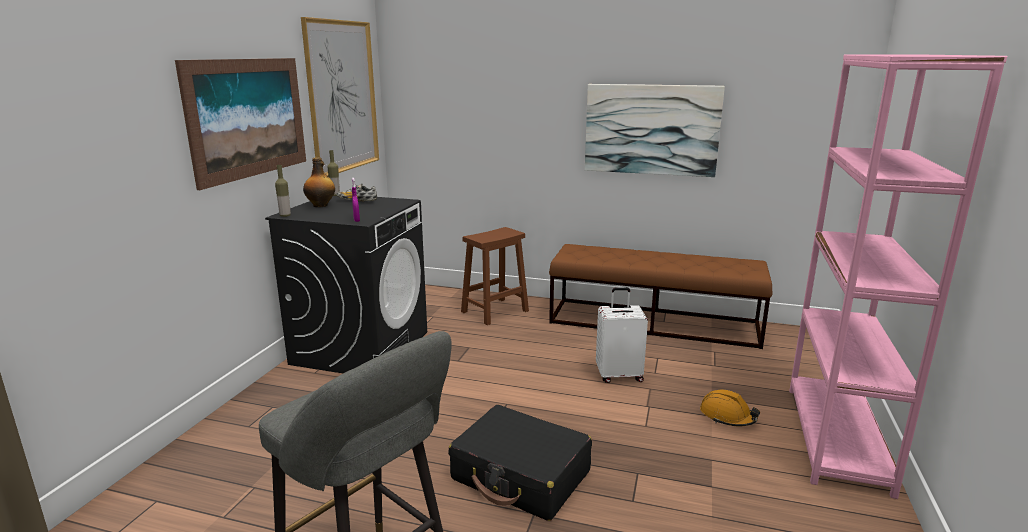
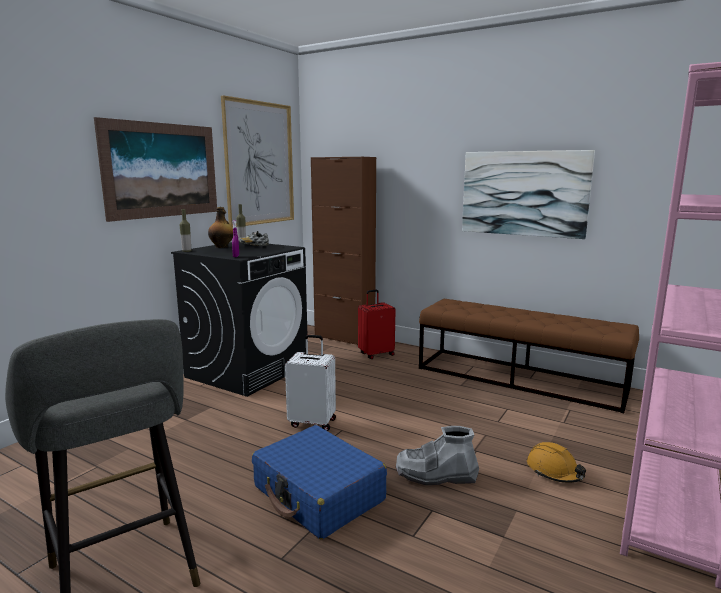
camera: 15 degrees right, 5 degrees down
black suitcase [448,405,592,521] -> blue suitcase [252,425,387,539]
brown stool [461,227,529,325] -> red suitcase [358,290,395,359]
white suitcase [596,287,648,383] -> white suitcase moved to [285,335,336,431]
none -> brown cabinet [311,157,376,345]
none -> grey boot [396,426,479,485]

